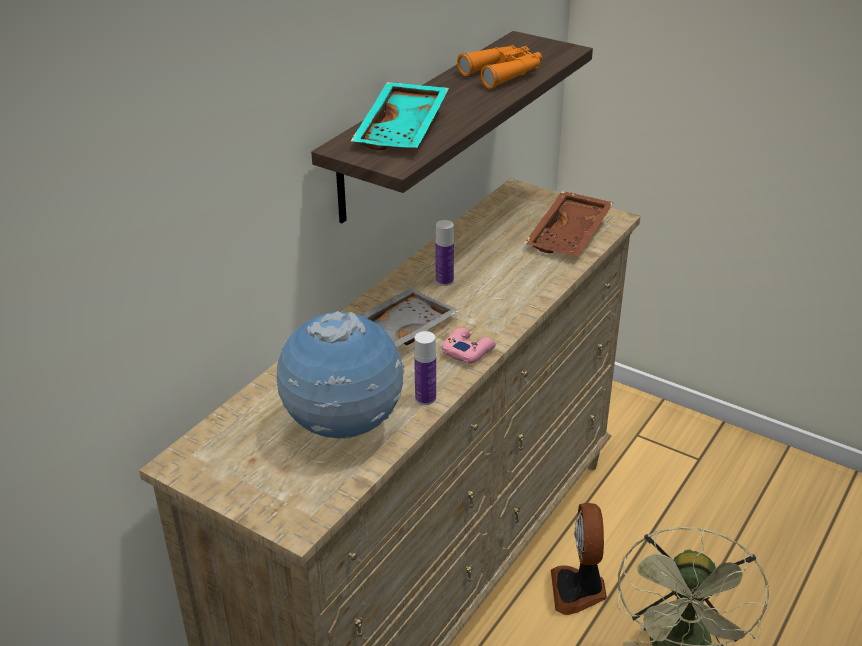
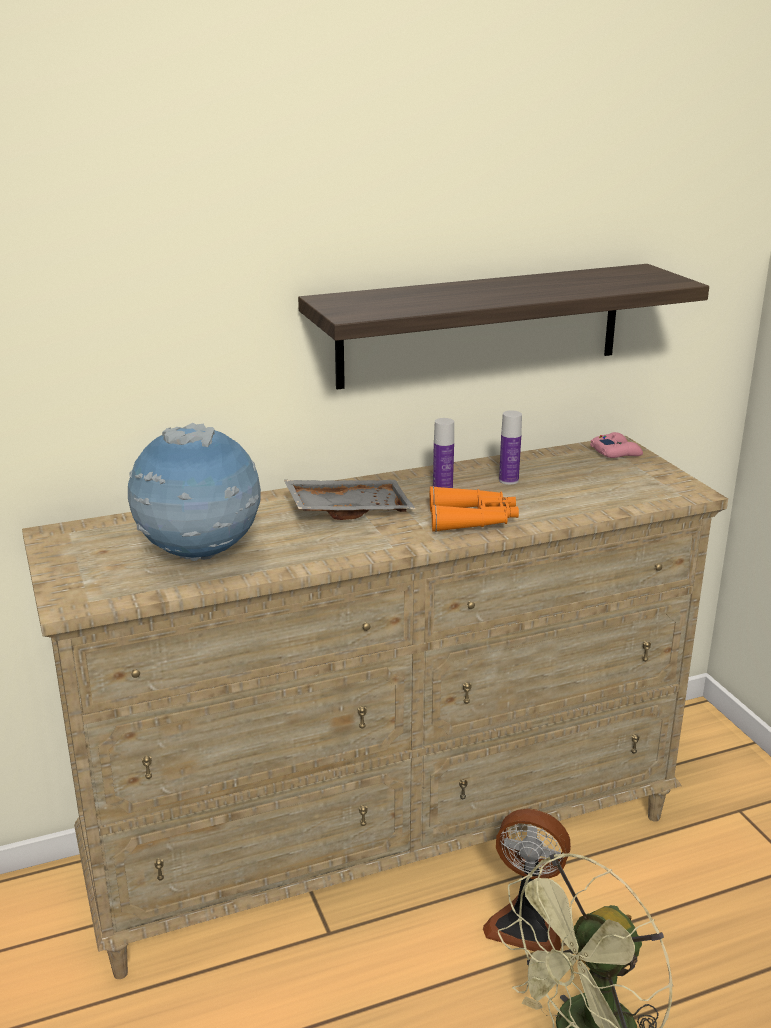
camera: 35 degrees right, 10 degrees down
turquoise tray [351,82,449,150] -> none
bottle [414,331,436,405] -> bottle moved to [499,411,522,485]
pink game controller [442,328,496,364] -> pink game controller moved to [590,432,643,458]
orange binoculars [457,45,542,88] -> orange binoculars moved to [430,486,519,532]
brown tray [524,191,613,256] -> none
fan [551,503,607,615] -> fan turned 105 degrees counterclockwise [483,808,571,951]

